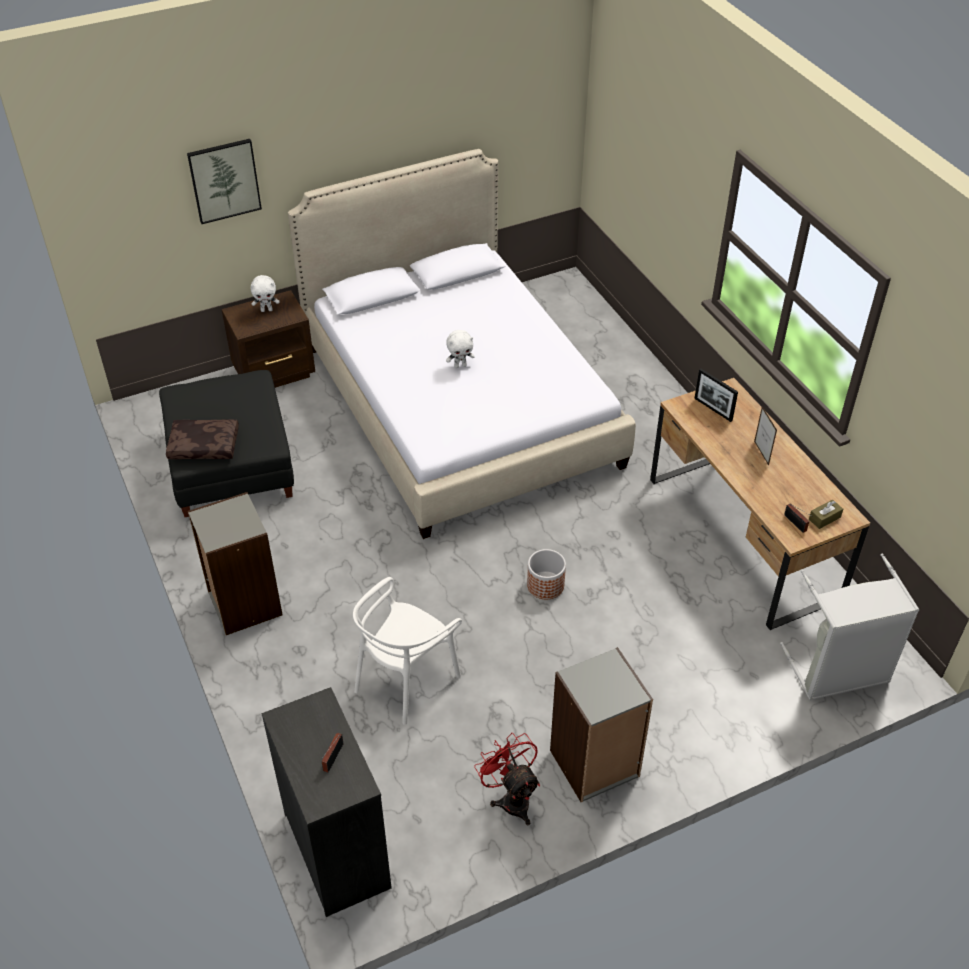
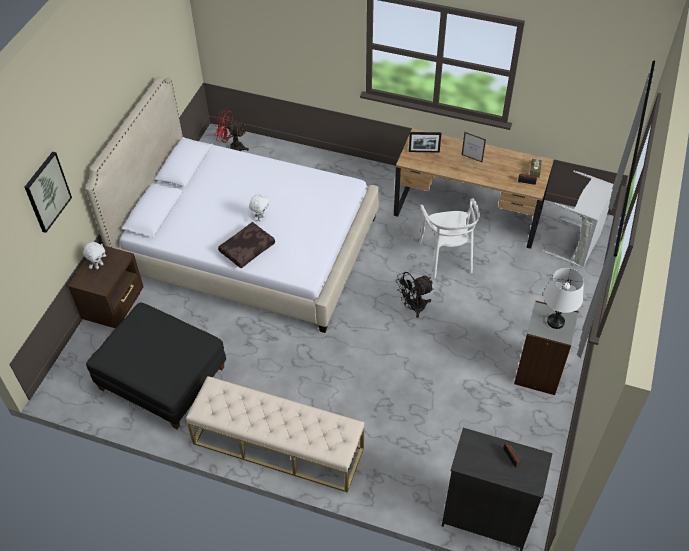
camera: 45 degrees left, 5 degrees up
brown pillow [166,419,239,459] -> brown pillow moved to [218,222,275,268]
grey bookcase [188,492,283,635] -> beige bench [186,376,364,493]
white chair [353,577,462,725] -> white chair moved to [419,198,480,278]
red fan [474,733,540,825] -> red fan moved to [214,111,249,151]
planter [527,549,566,599] -> black fan [397,272,434,318]
none -> white table lamp [543,268,584,329]

